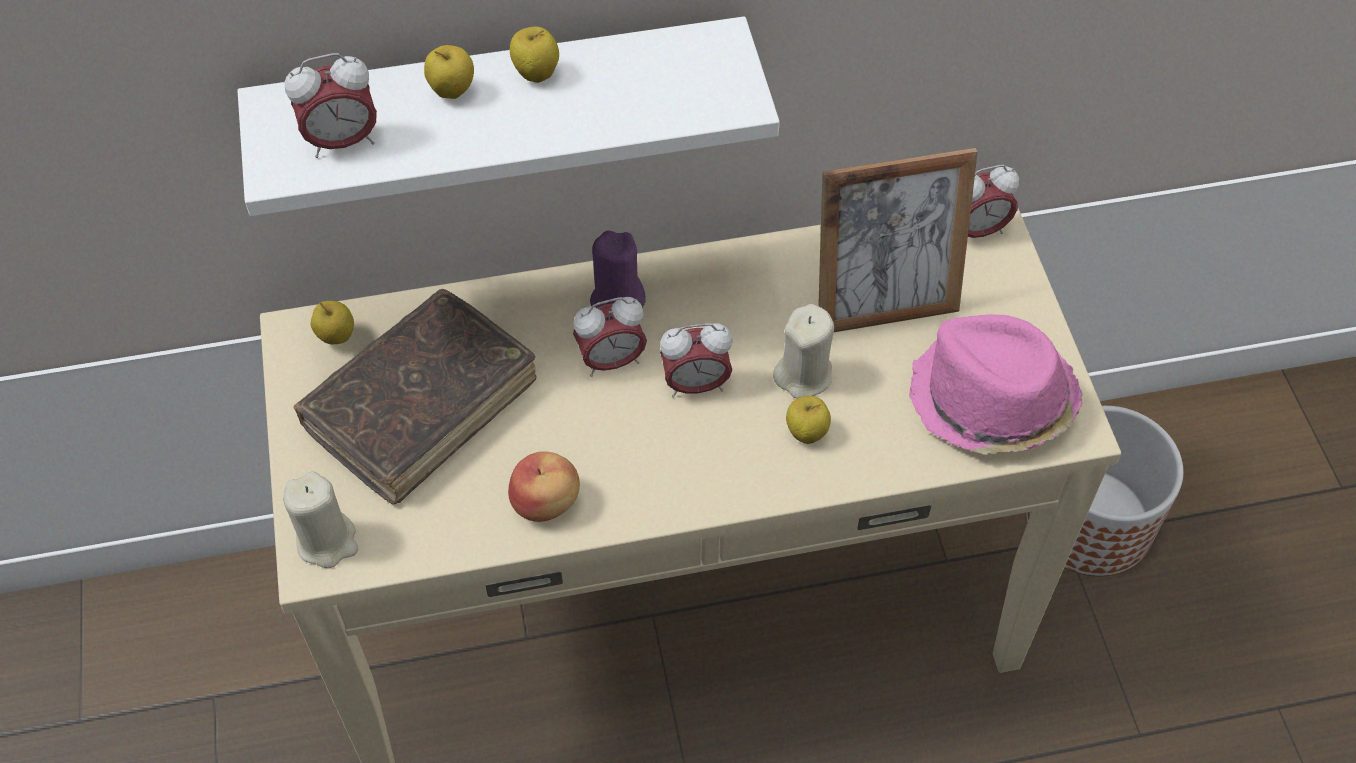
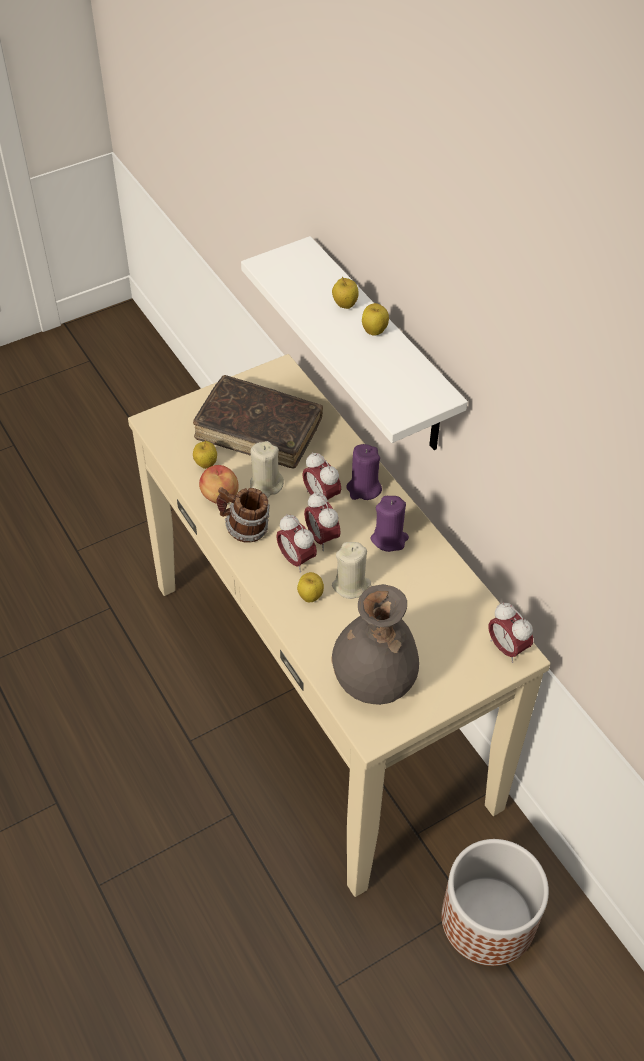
camera: 70 degrees right, 5 degrees down
beige candle [283,471,358,568] -> beige candle moved to [250,441,284,499]
alarm clock [285,53,377,158] -> alarm clock moved to [276,514,317,573]
apple [311,301,354,345] -> apple moved to [193,440,217,469]
picture frame [818,148,978,332] -> none
pink hat [909,314,1083,455] -> grey vase [332,584,419,705]
none -> mug [216,487,270,543]
none -> purple candle [371,496,409,552]

